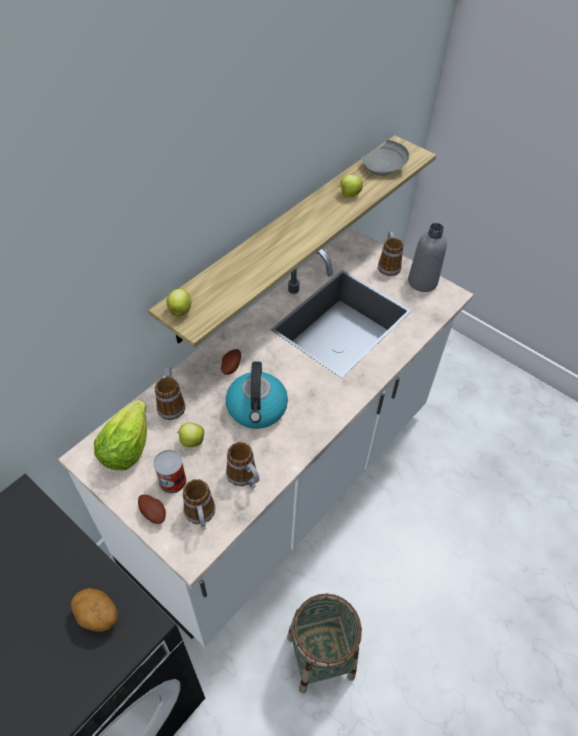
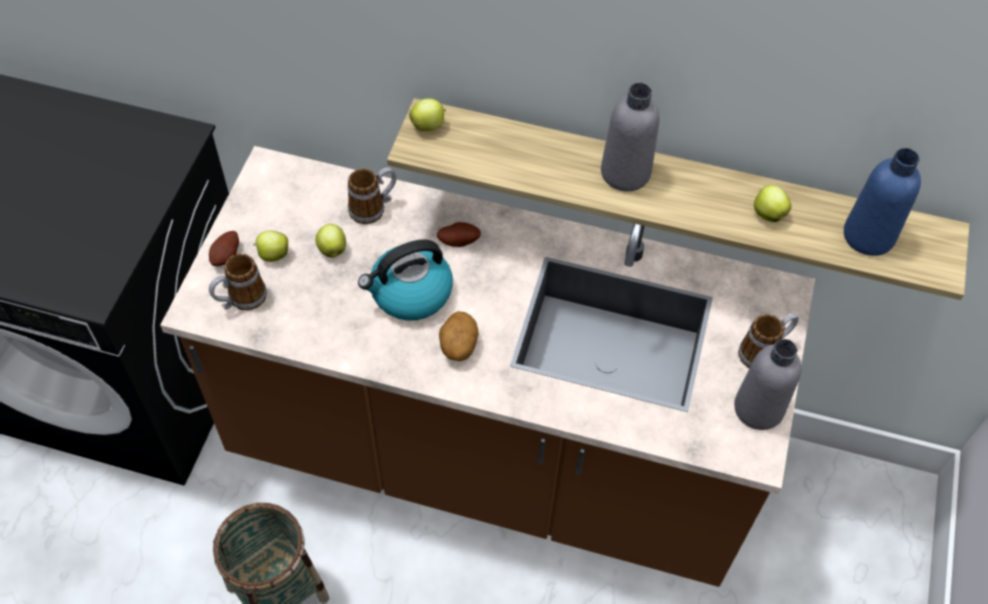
camera: 65 degrees right, 5 degrees up
white counter [58,228,474,648] -> brown counter [160,146,815,587]
potato [71,588,118,632] -> potato moved to [439,311,479,361]
lettuce [94,400,147,470] -> none
can [153,450,186,494] -> apple [253,231,288,262]
mug [226,442,259,489] -> none
grey plate [361,140,409,176] -> blue bottle [844,148,921,256]
none -> grey bottle [601,83,660,191]

